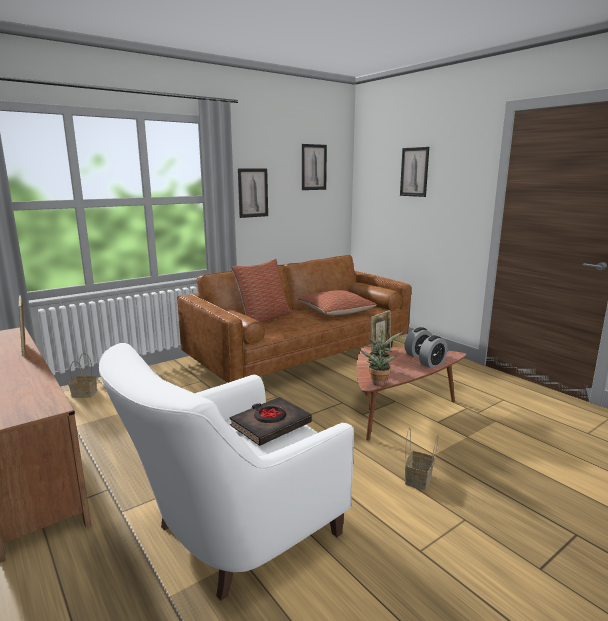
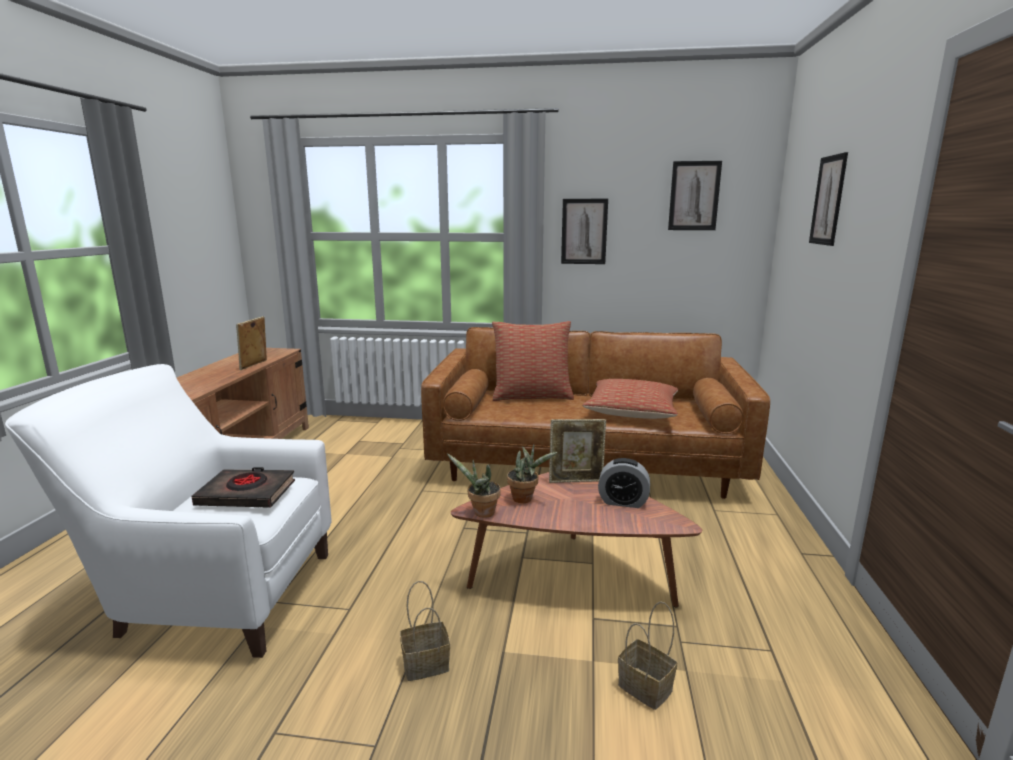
camera: 45 degrees right, 0 degrees up
basket [69,353,97,398] -> basket moved to [618,601,677,710]
alarm clock [419,336,447,368] -> none

